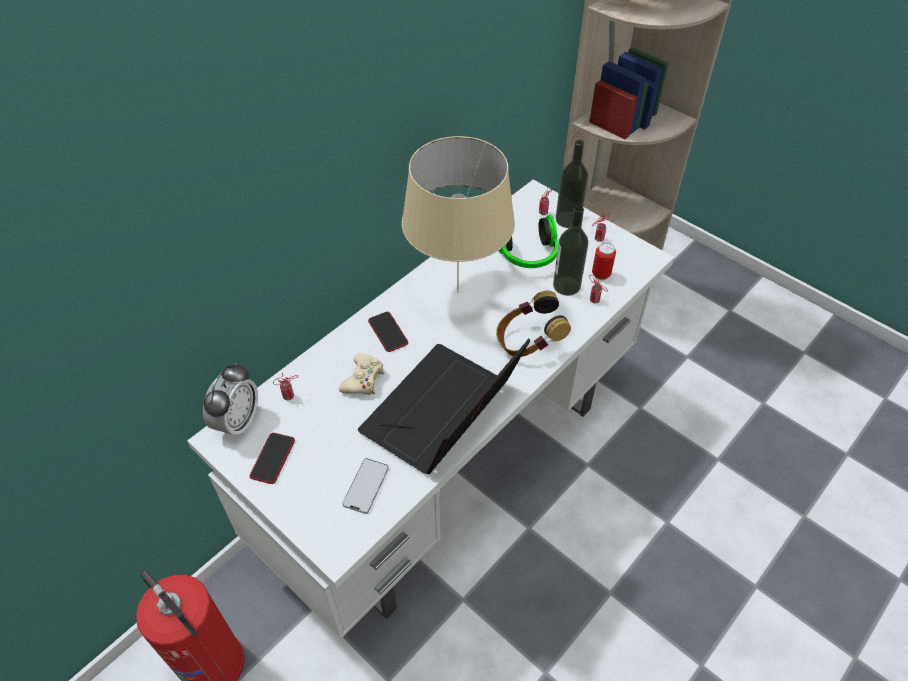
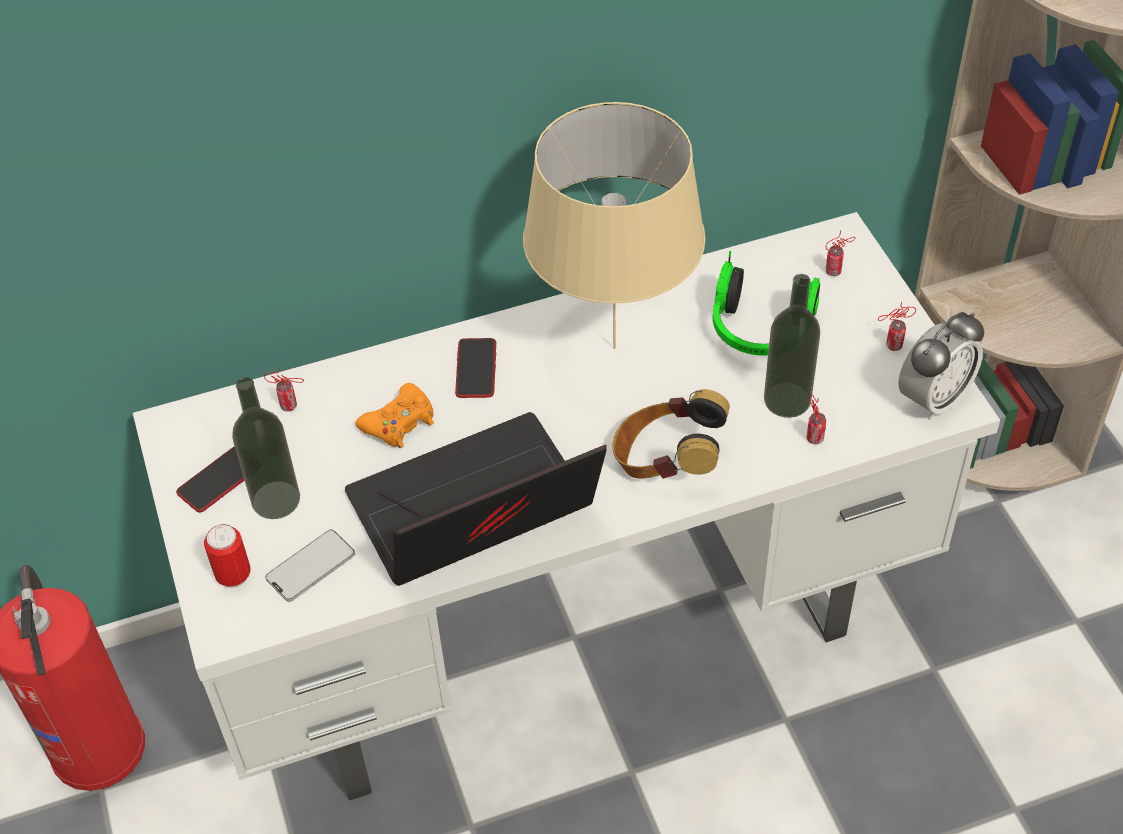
camera: 30 degrees right, 0 degrees up
alarm clock [203,363,258,438] -> alarm clock moved to [898,312,984,420]
beige game controller [339,354,385,395] -> orange game controller [355,383,434,448]
bottle [556,140,588,228] -> bottle moved to [232,377,300,519]
can [592,243,616,280] -> can moved to [204,524,251,588]

